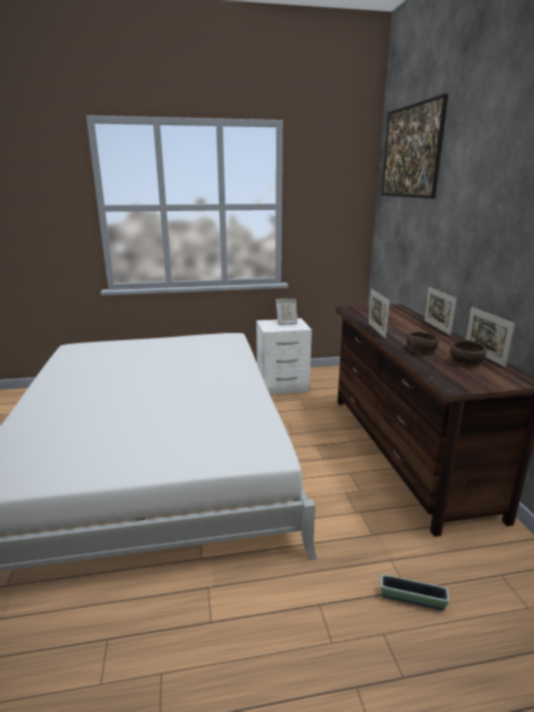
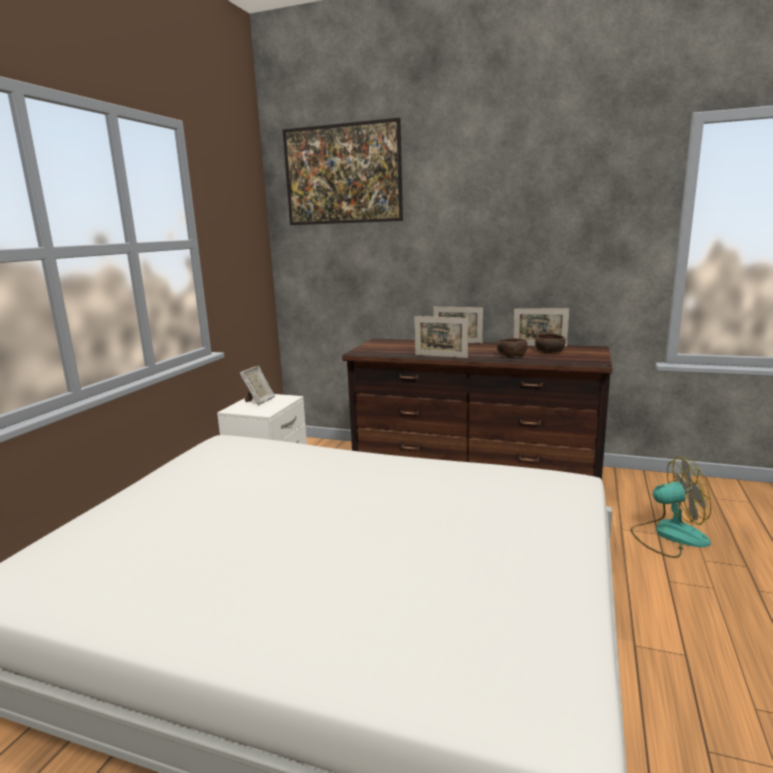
camera: 60 degrees left, 5 degrees down
planter [381,574,449,611] -> fan [630,456,711,558]

